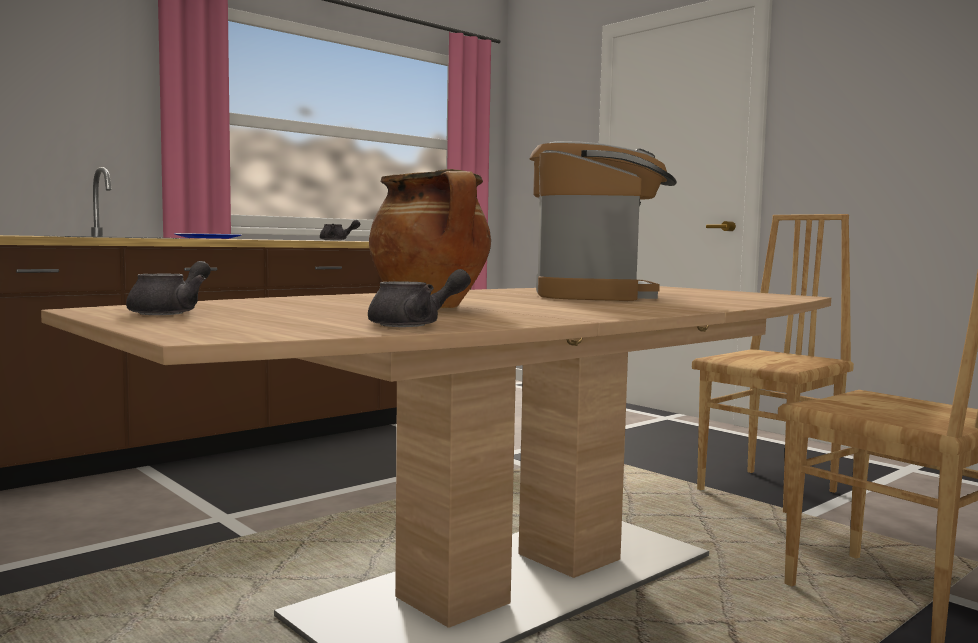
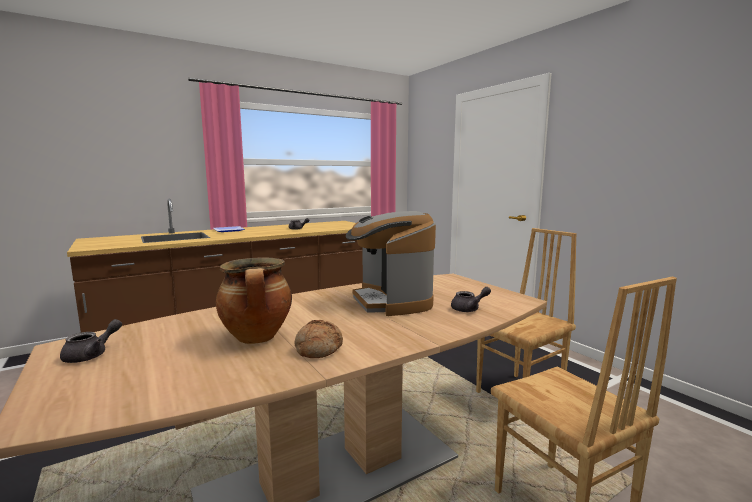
camera: 10 degrees right, 5 degrees up
grey teapot [368,269,471,327] -> grey teapot moved to [451,287,491,312]
coffee machine [529,141,677,301] -> coffee machine turned 150 degrees clockwise [346,211,436,316]
none -> bread [295,320,343,358]

